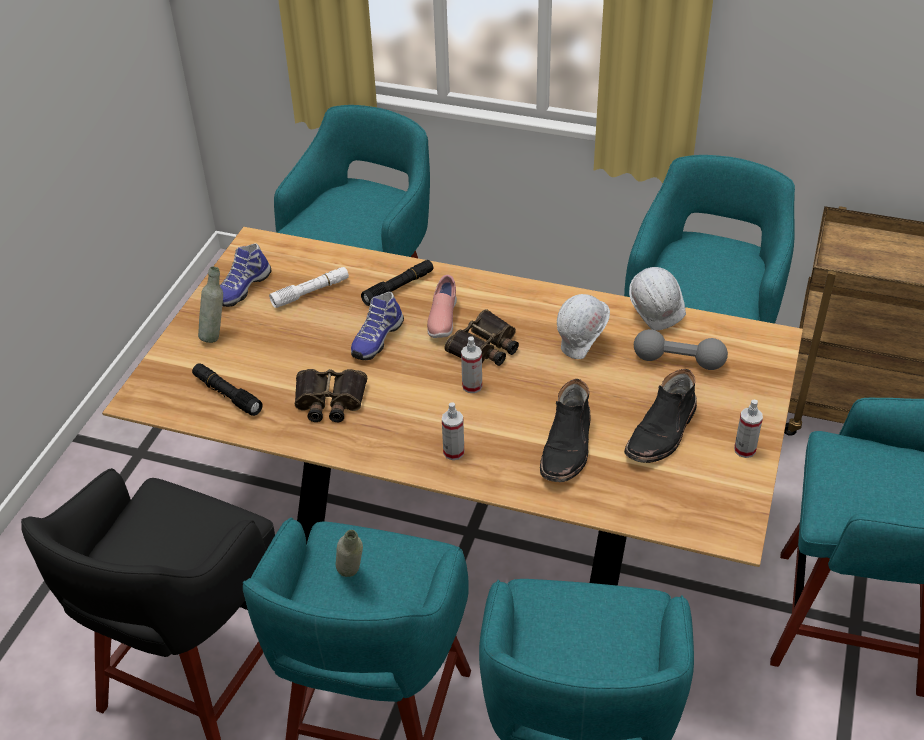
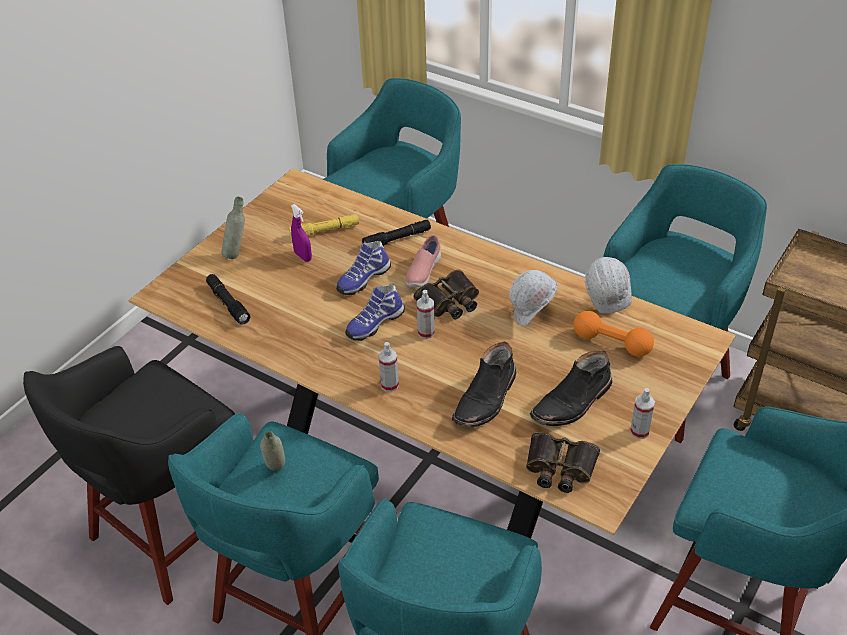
camera: 15 degrees right, 0 degrees up
shoe [220,243,271,307] -> shoe moved to [345,285,405,341]
white flashlight [269,267,349,308] -> yellow flashlight [289,214,359,239]
binoculars [295,369,367,422] -> binoculars moved to [526,432,600,493]
grey dumbbell [634,329,728,370] -> orange dumbbell [573,311,654,357]
none -> purple spray bottle [291,204,312,262]

